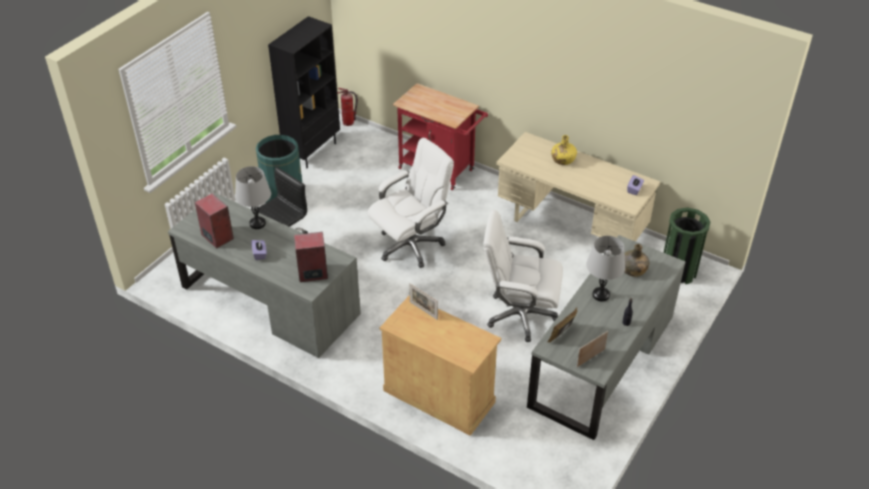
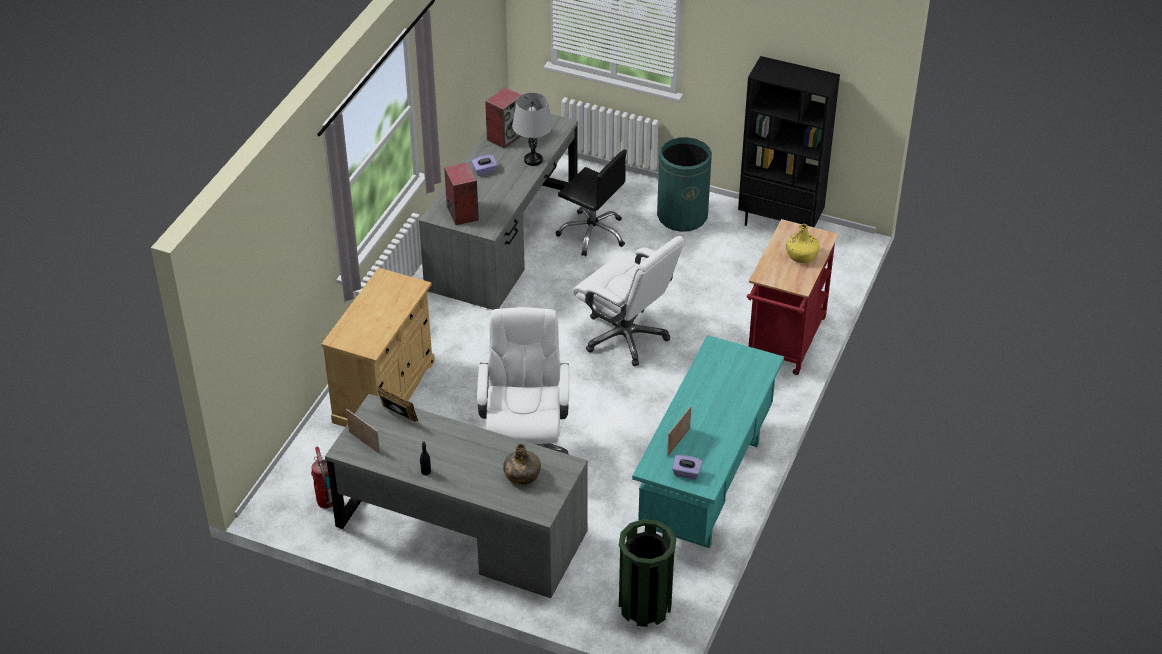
camera: 80 degrees right, 0 degrees up
fire extinguisher [337,88,358,126] -> fire extinguisher moved to [311,447,333,509]
picture frame [409,283,438,320] -> picture frame moved to [667,406,691,457]
beige desk [496,132,660,242] -> turquoise desk [632,335,784,548]
yellow bottle [551,135,577,165] -> yellow bottle moved to [786,224,819,263]
grey table lamp [586,236,625,301] -> none

